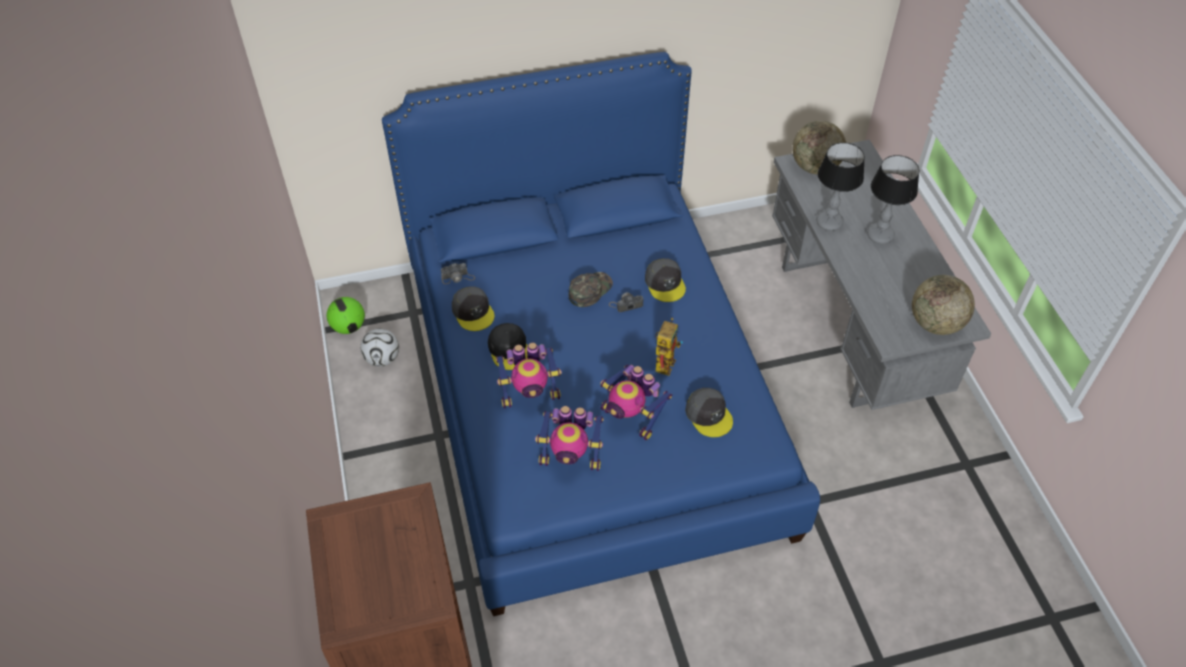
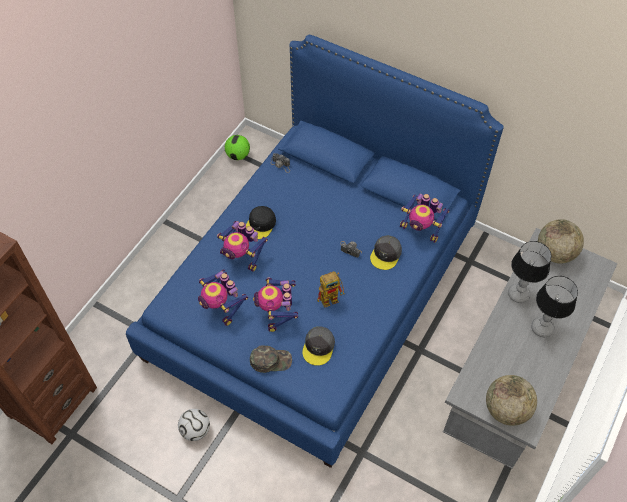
camera: 45 degrees right, 5 degrees up
football [360,329,399,367] -> football moved to [178,409,210,441]
grey cap [452,286,495,331] -> none
green cap [569,272,613,307] -> green cap moved to [250,345,292,373]
none -> toy robot [400,194,449,243]

